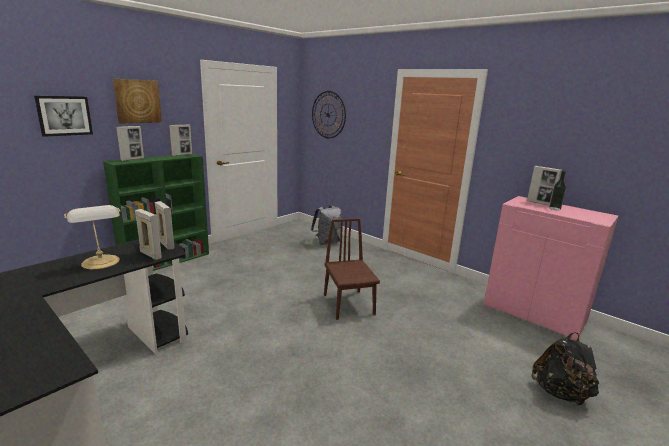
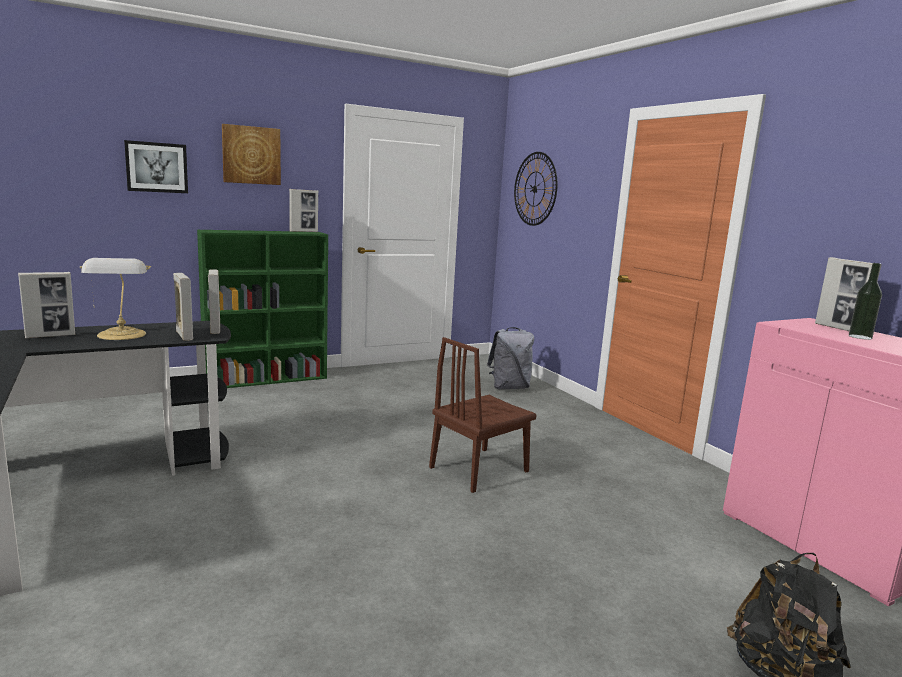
camera: 20 degrees right, 5 degrees down
picture frame [116,126,144,161] -> picture frame moved to [18,272,75,338]
brown chair [324,218,380,320] -> brown chair turned 135 degrees counterclockwise [429,337,536,493]

